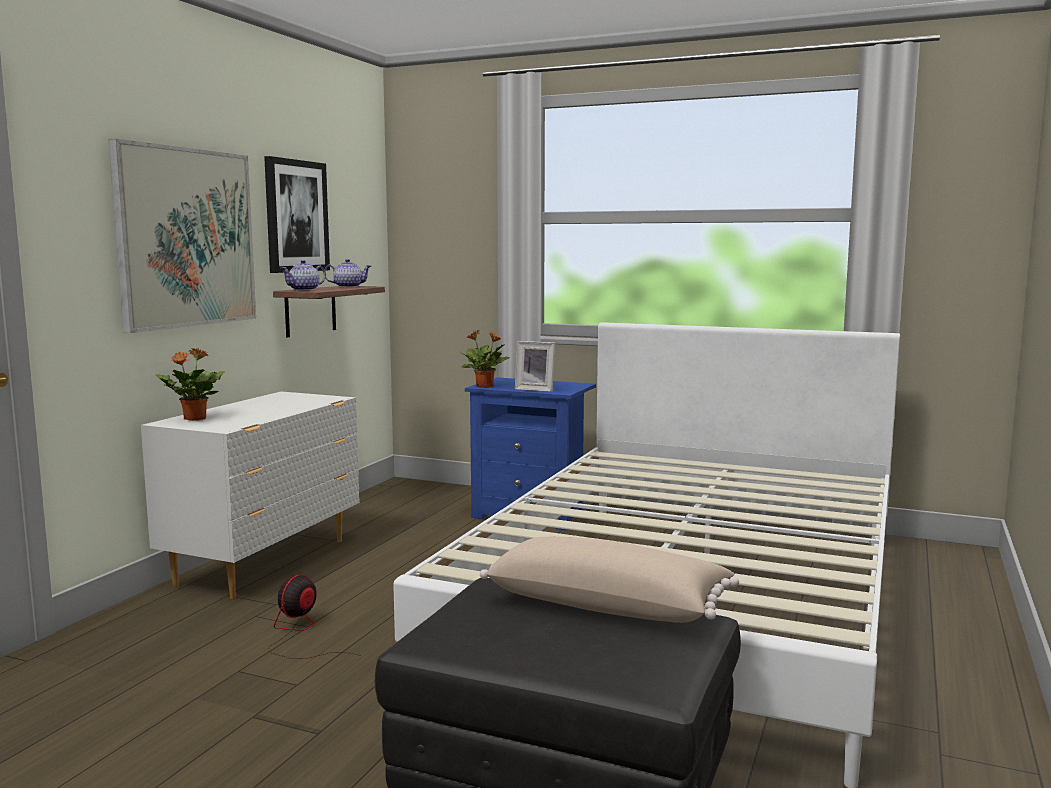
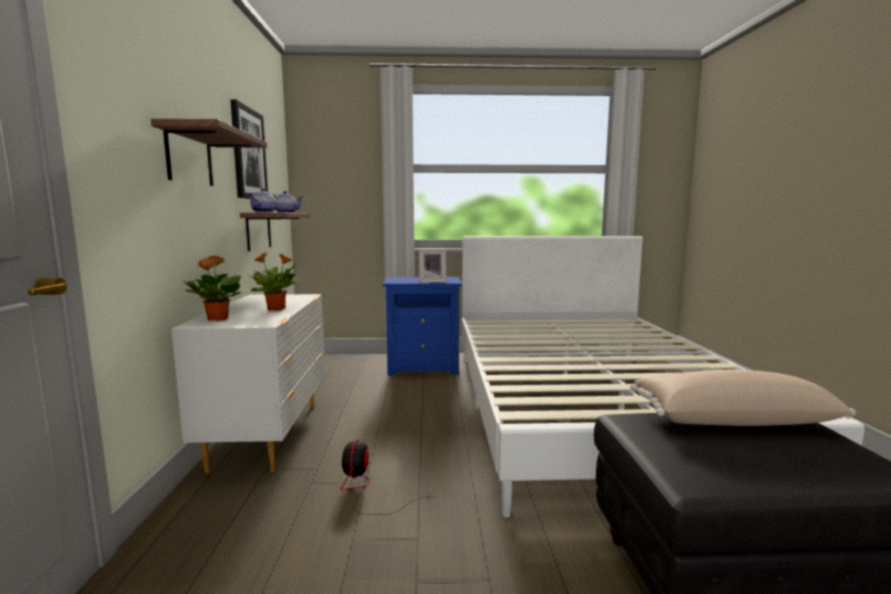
camera: 25 degrees left, 0 degrees up
picture [109,139,256,333] -> shelf [151,119,267,186]
potted plant [460,330,510,388] -> potted plant moved to [248,252,300,311]

